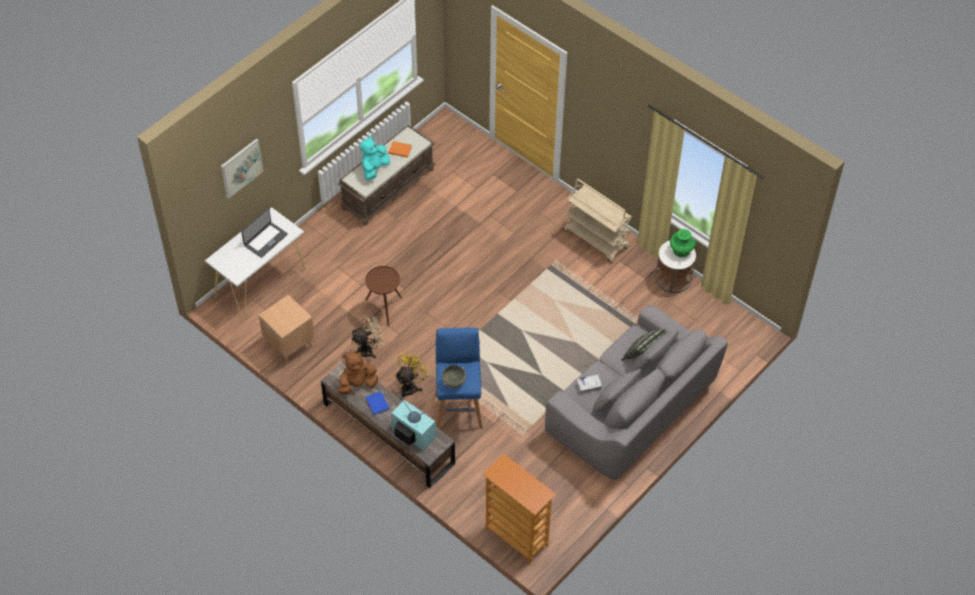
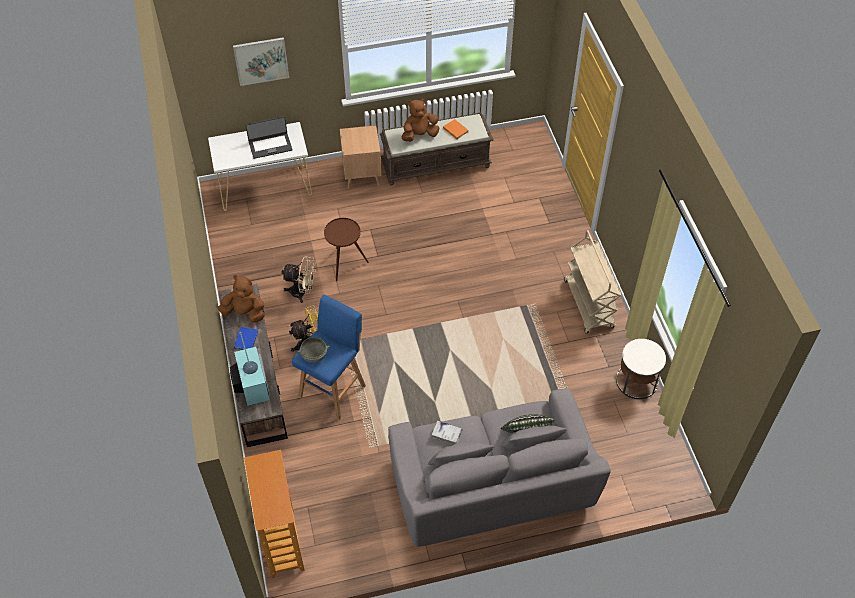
camera: 35 degrees right, 0 degrees up
brown side table [259,295,315,365] -> brown side table moved to [340,125,381,189]
turquoise plush toy [360,136,390,180] -> brown plush toy [401,99,439,142]
green vase [670,229,696,257] -> none

